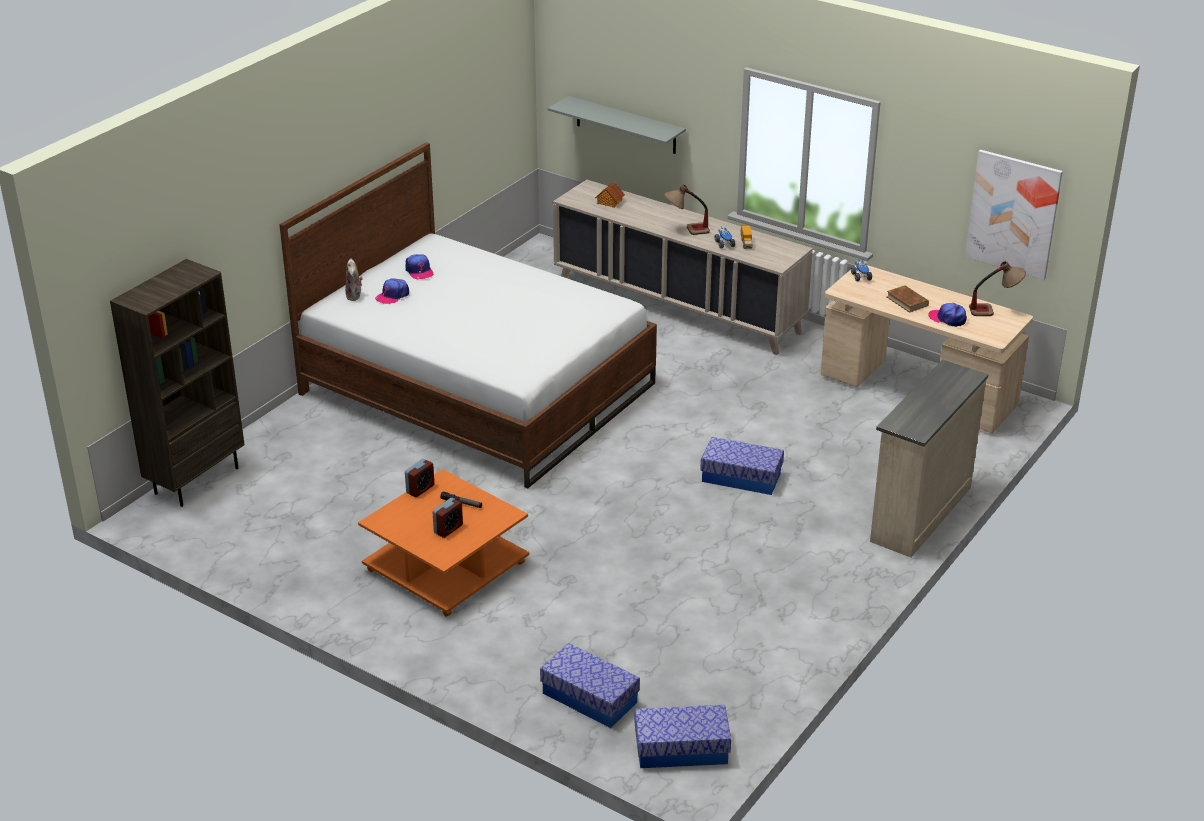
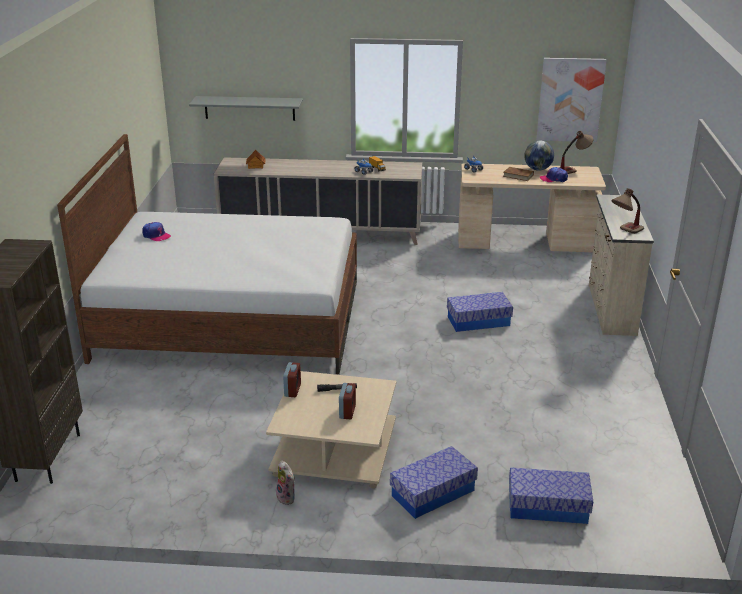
camera: 30 degrees left, 5 degrees down
plush toy [345,258,363,301] -> plush toy moved to [276,460,295,505]
orange coffee table [358,469,529,617] -> beige coffee table [266,371,397,489]
cap [375,278,409,304] -> none
storage box [634,705,731,768] -> storage box moved to [390,446,478,519]
table lamp [664,184,710,235] -> table lamp moved to [611,188,644,234]
none -> globe [524,140,554,171]

